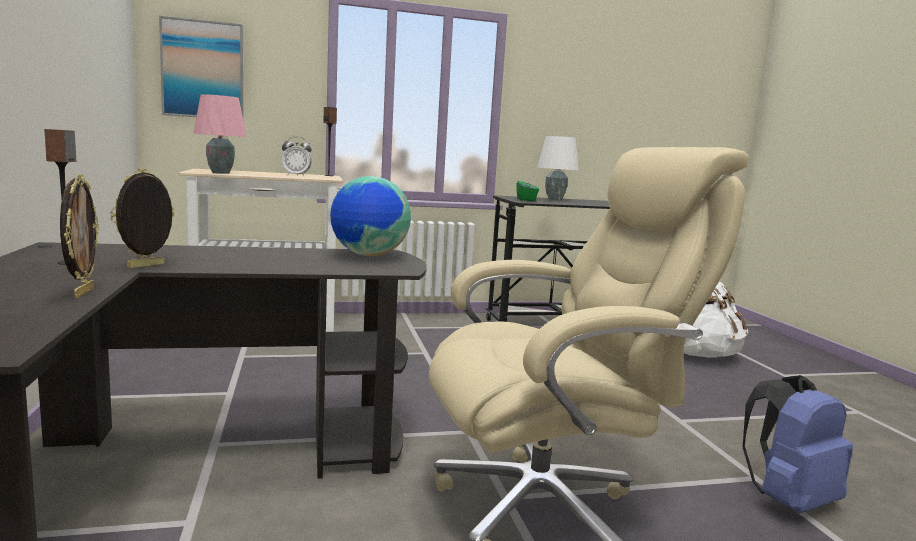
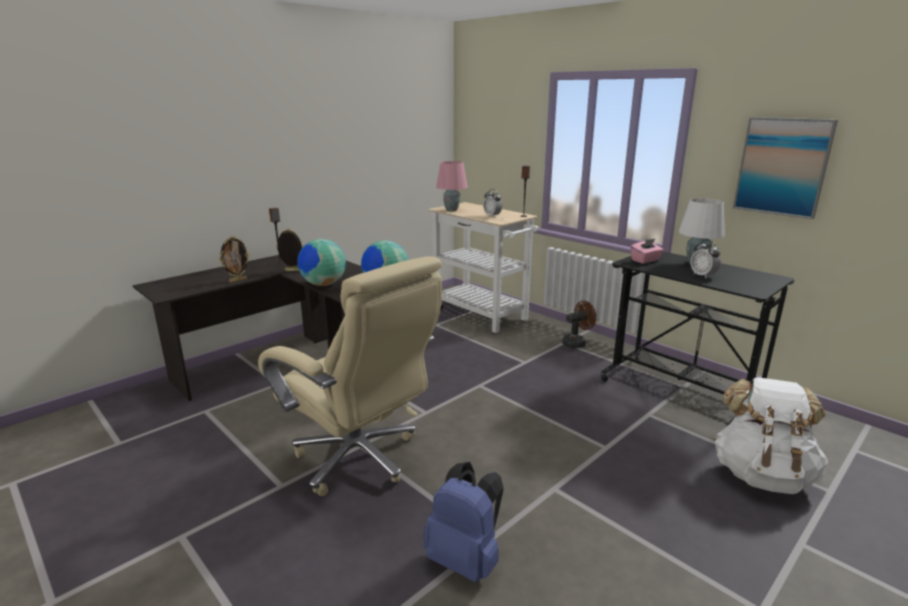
camera: 60 degrees right, 10 degrees up
picture [159,16,243,117] -> picture moved to [733,117,838,219]
green tissue box [517,176,539,201] -> pink tissue box [630,238,664,264]
none -> globe [297,239,346,286]
none -> brown fan [562,301,596,348]
none -> alarm clock [691,240,721,279]

